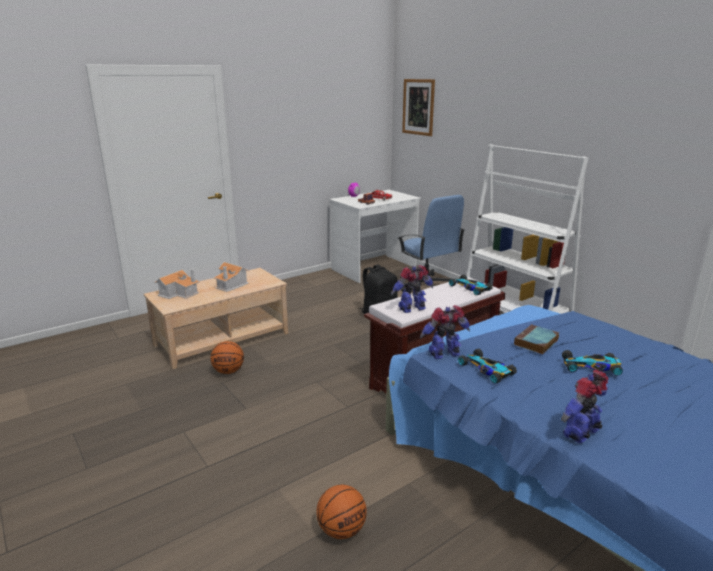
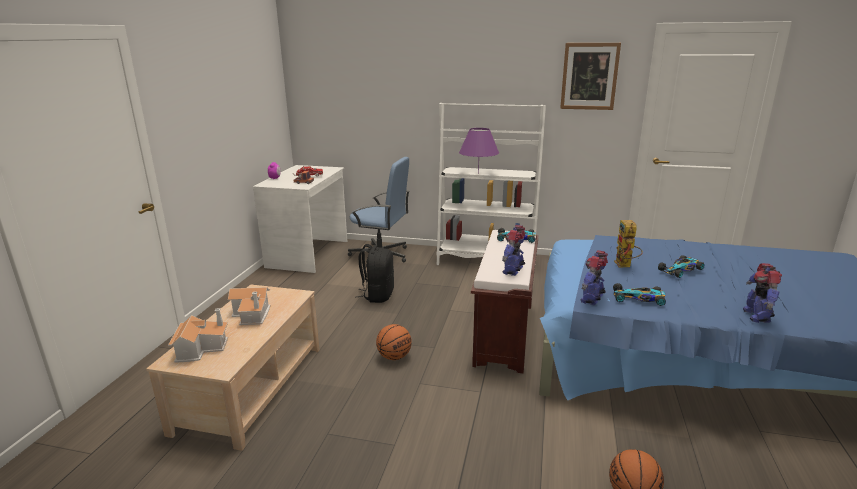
camera: 40 degrees left, 0 degrees up
basketball [210,341,244,374] -> basketball moved to [376,324,412,360]
picture [402,79,435,136] -> picture moved to [560,43,621,110]
book [514,324,559,354] -> toy robot [614,220,643,268]
none -> purple table lamp [459,128,499,174]

